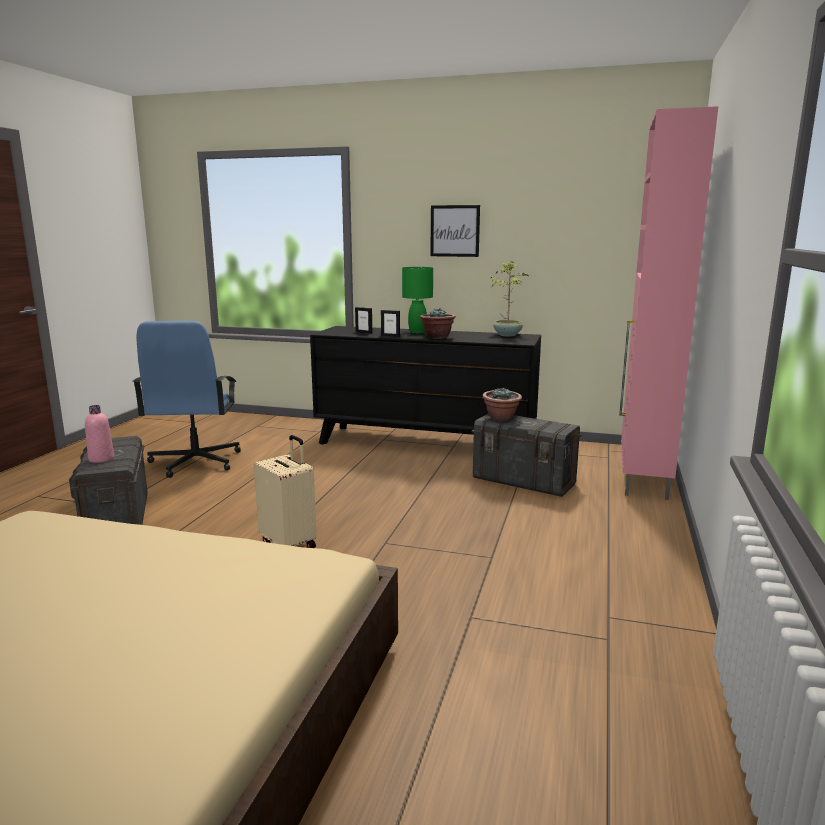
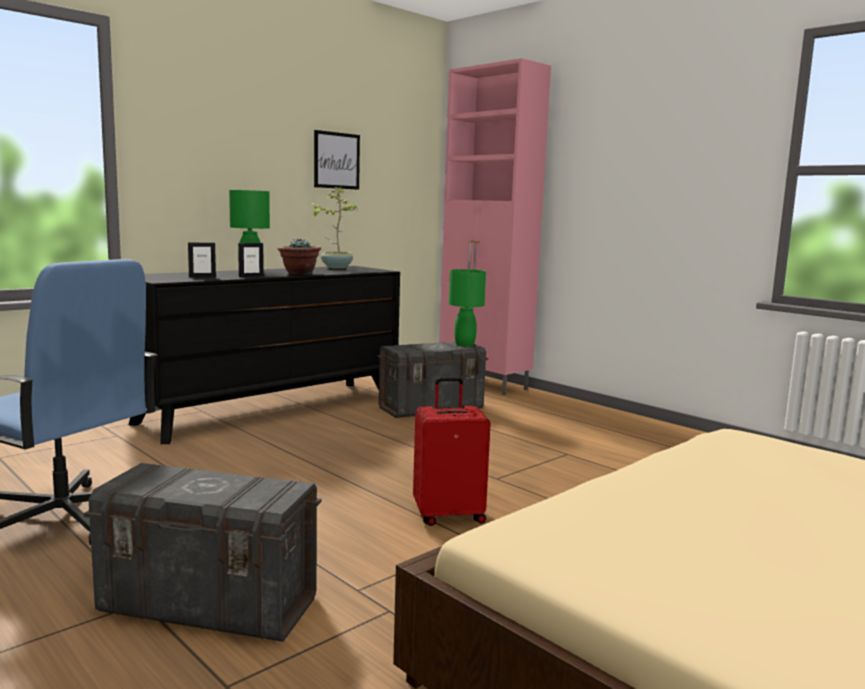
camera: 60 degrees left, 5 degrees down
pink bottle [85,405,114,463] -> none
beige suitcase [254,435,317,548] -> red suitcase [413,377,491,526]
picture [430,205,480,257] -> picture moved to [314,130,360,190]
potted plant [482,387,522,421] -> none
none -> green table lamp [449,269,486,347]

